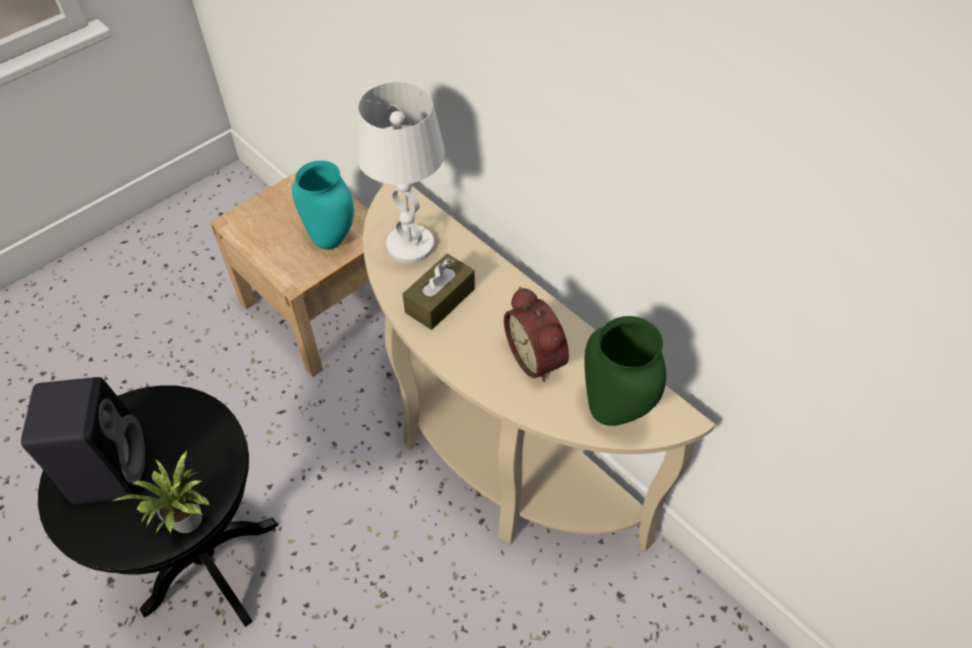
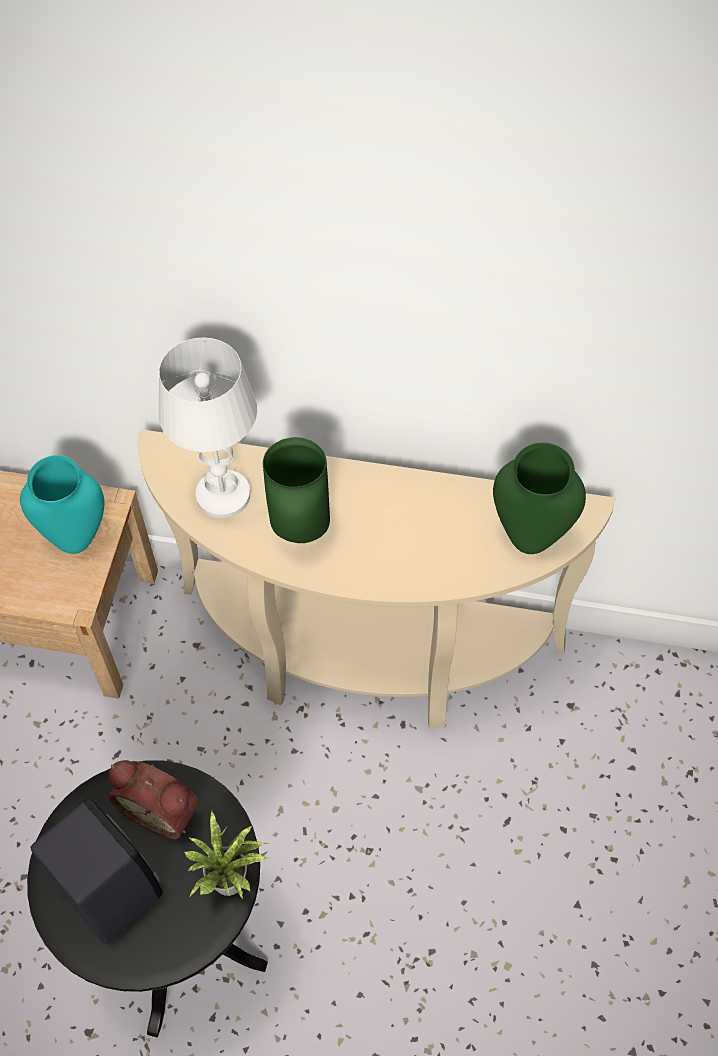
camera: 35 degrees left, 5 degrees up
brown tissue box [403,254,475,330] -> green vase [263,437,330,543]
alarm clock [504,287,569,382] -> alarm clock moved to [109,760,199,839]

